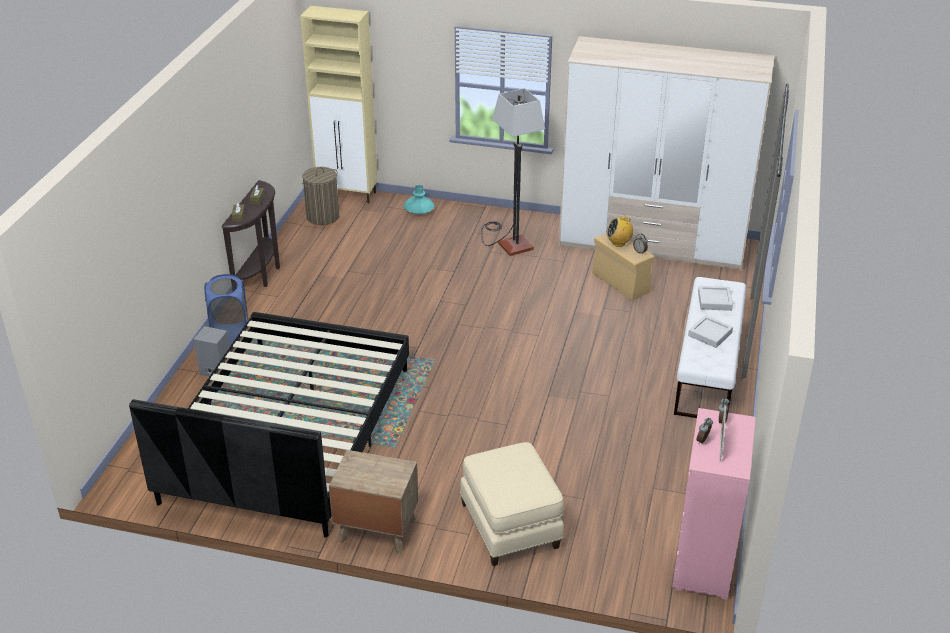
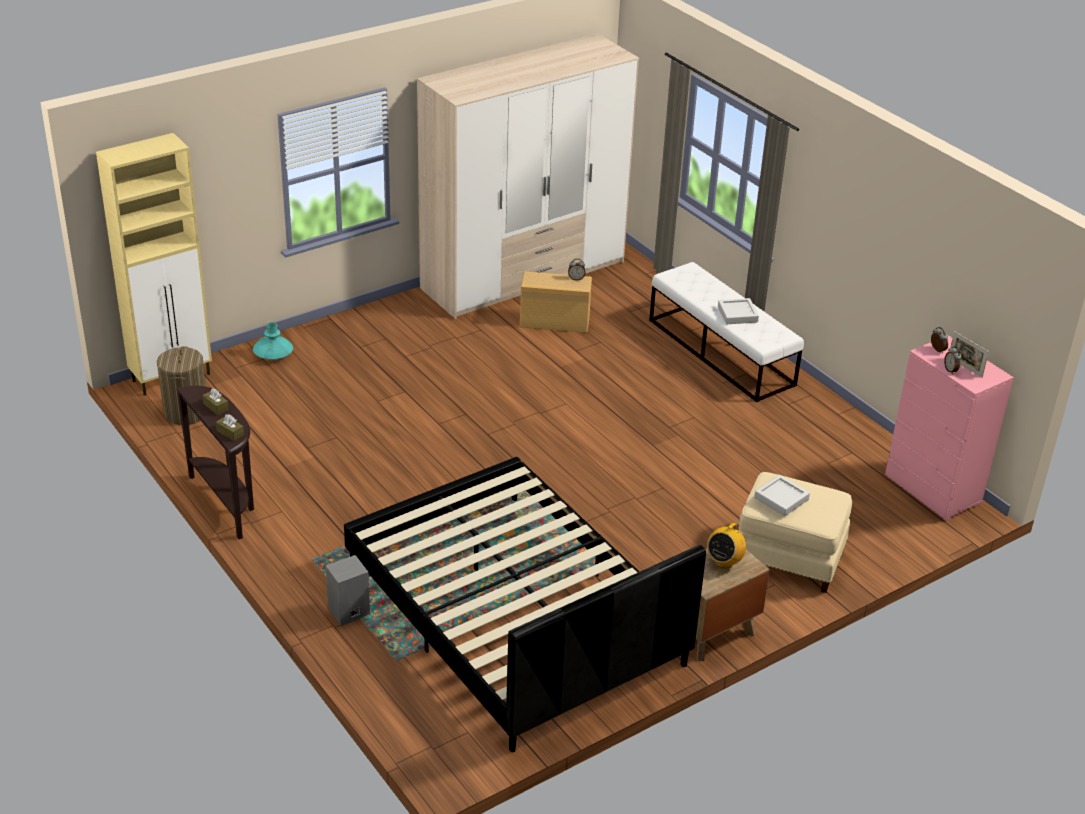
camera: 50 degrees left, 0 degrees up
blue laundry basket [204,274,248,346] -> none
floor lamp [481,88,545,256] -> none
radio [606,216,633,247] -> radio moved to [707,519,746,568]
grey tray [698,286,733,311] -> grey tray moved to [754,475,810,516]

